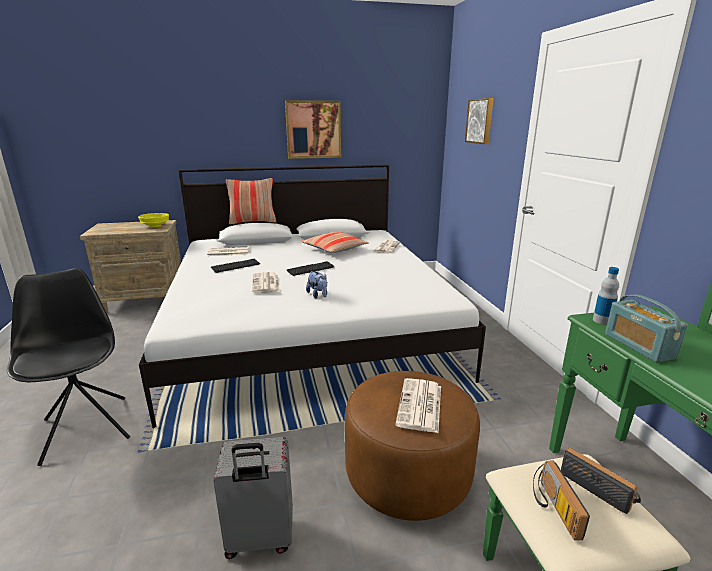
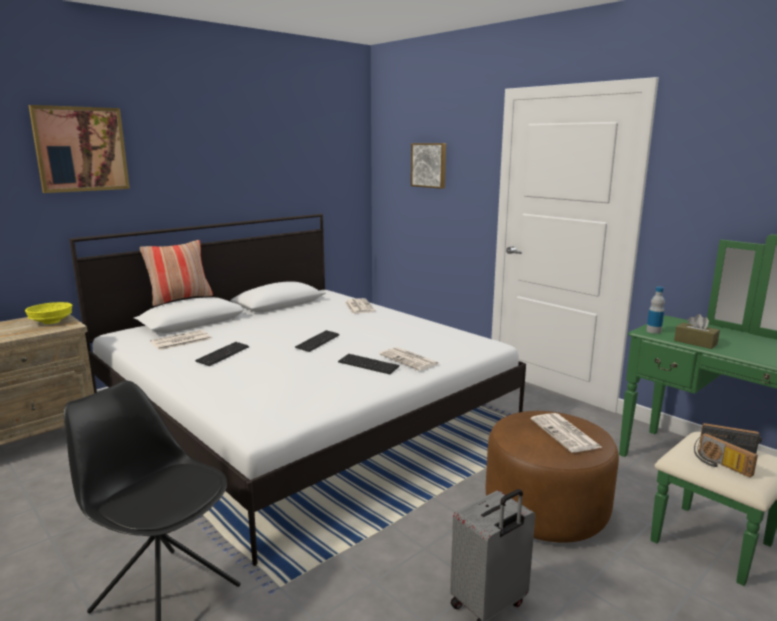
camera: 30 degrees left, 5 degrees down
newspaper [252,272,280,293] -> newspaper moved to [380,347,438,371]
picture [285,100,341,159] -> picture moved to [29,105,130,193]
pillow [301,232,369,253] -> none
plush toy [306,271,327,299] -> keyboard [338,354,400,374]
radio [605,295,688,363] -> brown tissue box [674,314,720,349]

